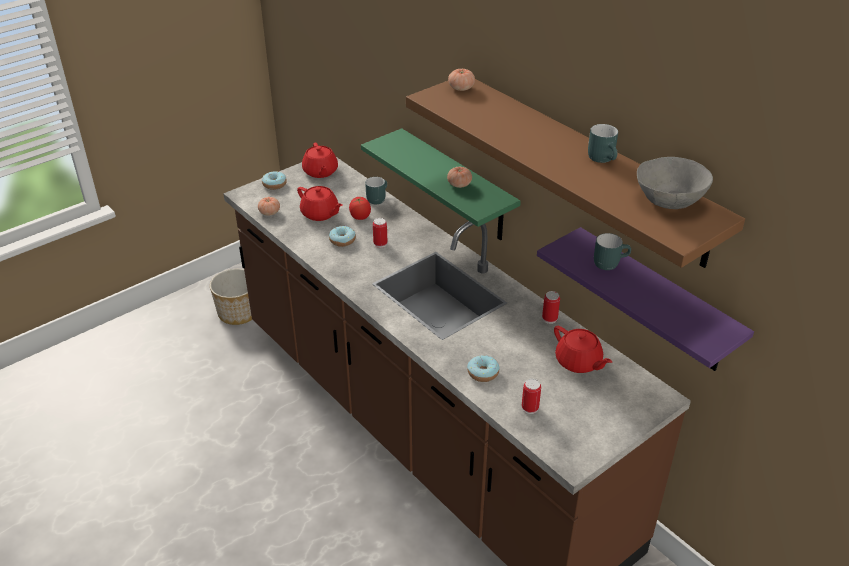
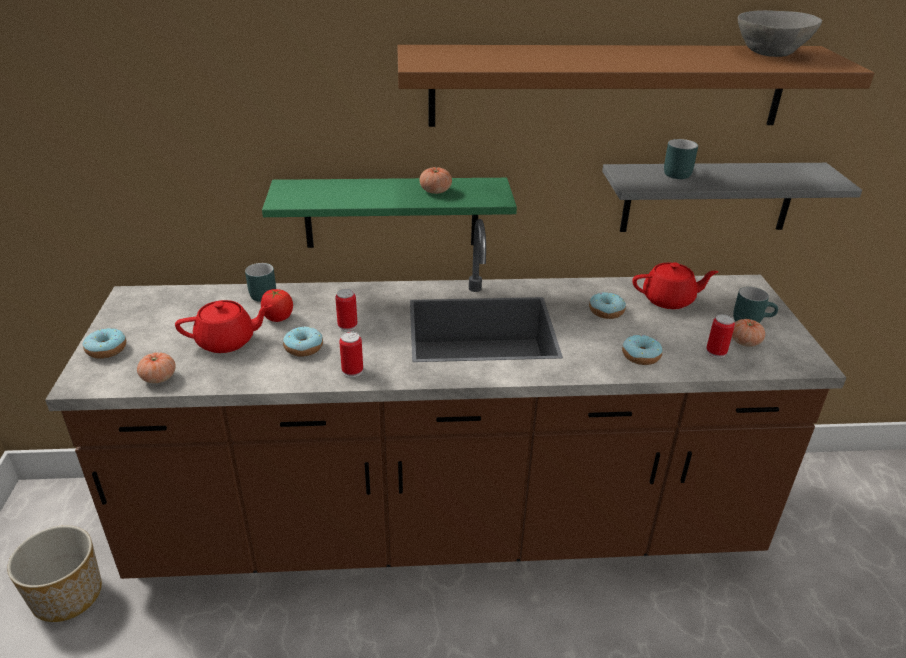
camera: 55 degrees left, 5 degrees down
red teapot [302,143,338,178] -> none
tomato [448,69,475,91] -> tomato moved to [732,319,765,347]
purple shelf [537,227,754,371] -> grey shelf [602,163,862,232]
can [542,291,560,324] -> can moved to [339,331,363,377]
turquoise mug [588,124,618,163] -> turquoise mug moved to [733,287,778,323]
none -> donut [589,292,626,319]

